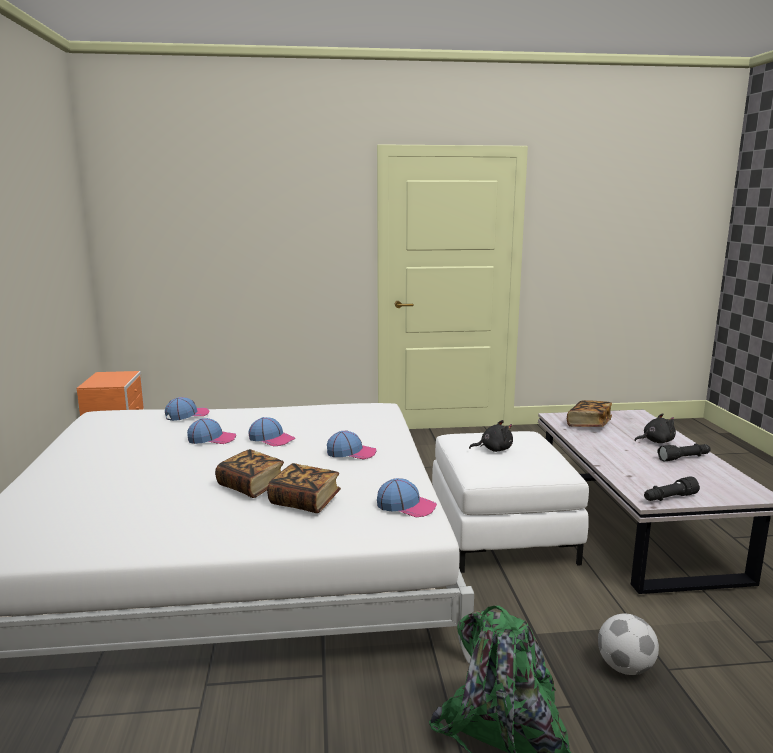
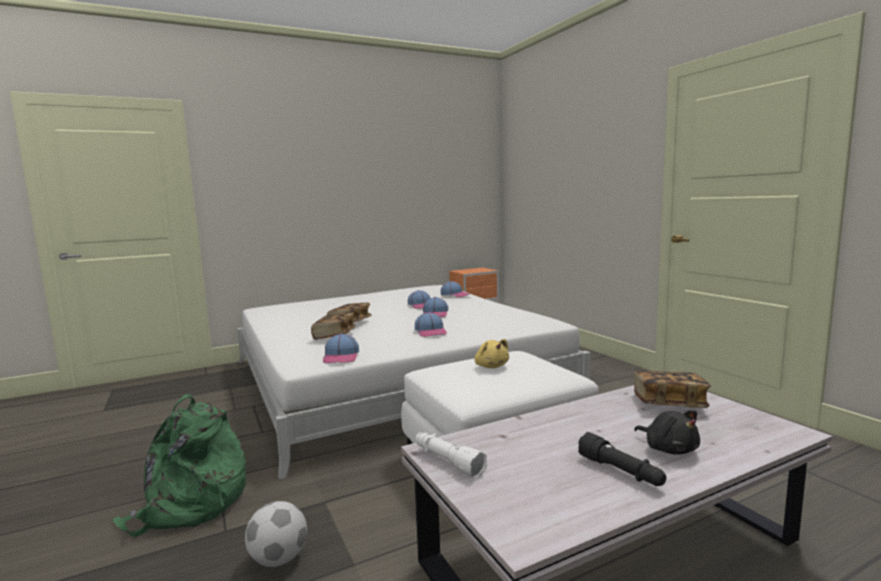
camera: 70 degrees right, 5 degrees down
black plush toy [469,420,513,452] -> yellow plush toy [475,339,509,368]
black flashlight [644,476,700,501] -> white flashlight [415,432,487,478]

